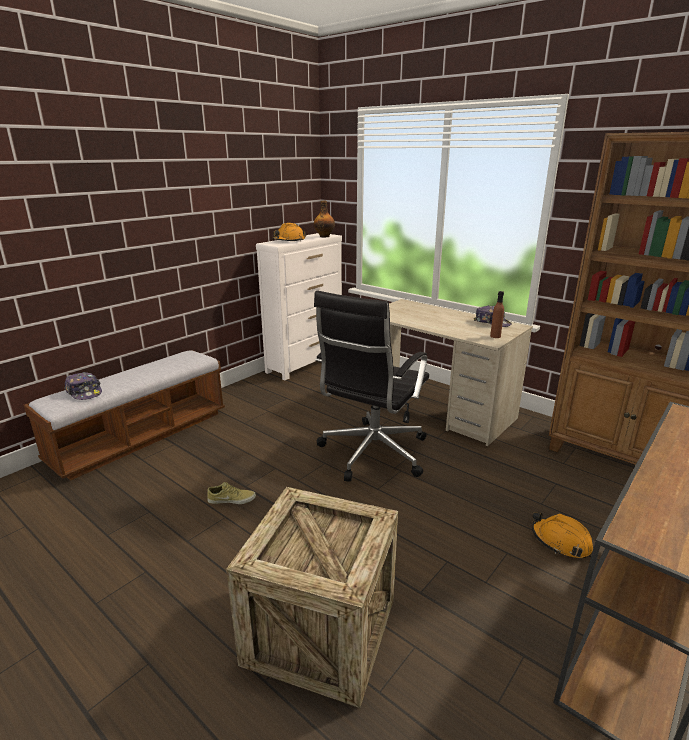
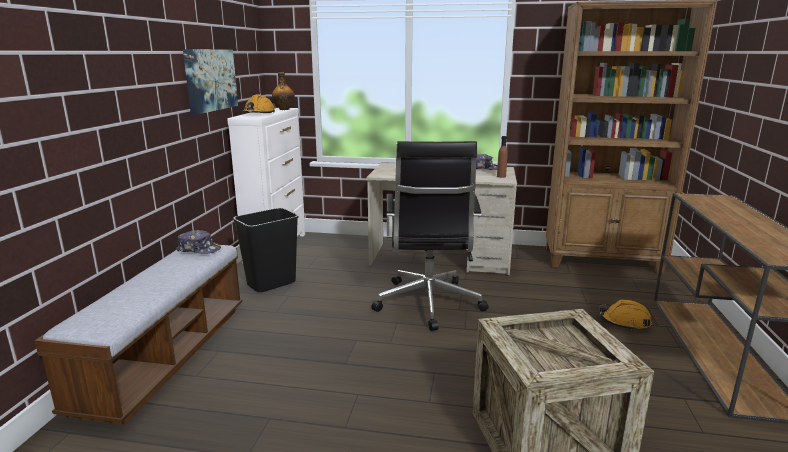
camera: 30 degrees left, 5 degrees down
cap [64,372,102,400] -> cap moved to [176,230,221,254]
beige shoe [207,482,256,504] -> none
none -> picture [183,49,238,115]
none -> black trash can [233,208,299,292]

